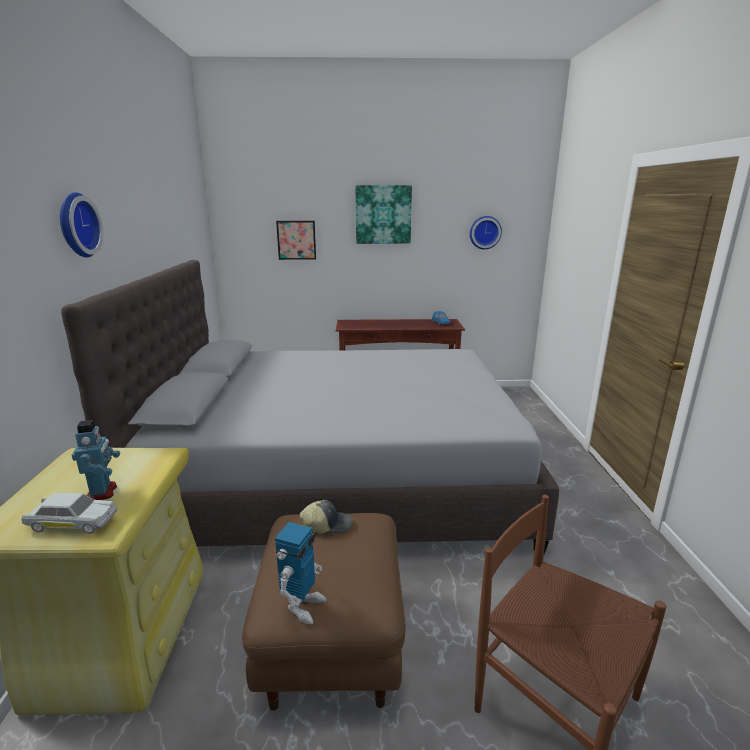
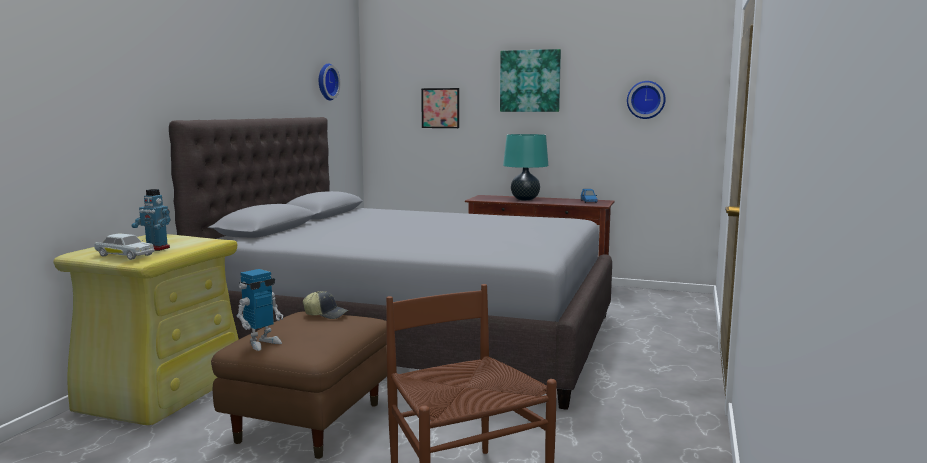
camera: 20 degrees right, 10 degrees down
wall clock [60,192,103,258] -> wall clock moved to [319,63,340,101]
toy robot [72,420,120,500] -> toy robot turned 105 degrees clockwise [132,189,171,251]
none -> turquoise table lamp [503,134,548,200]

